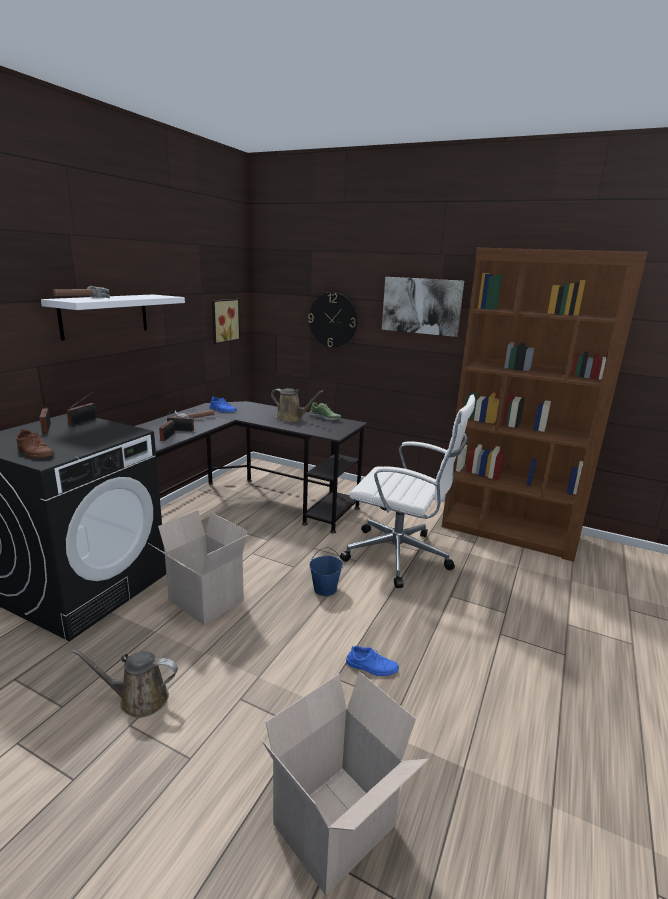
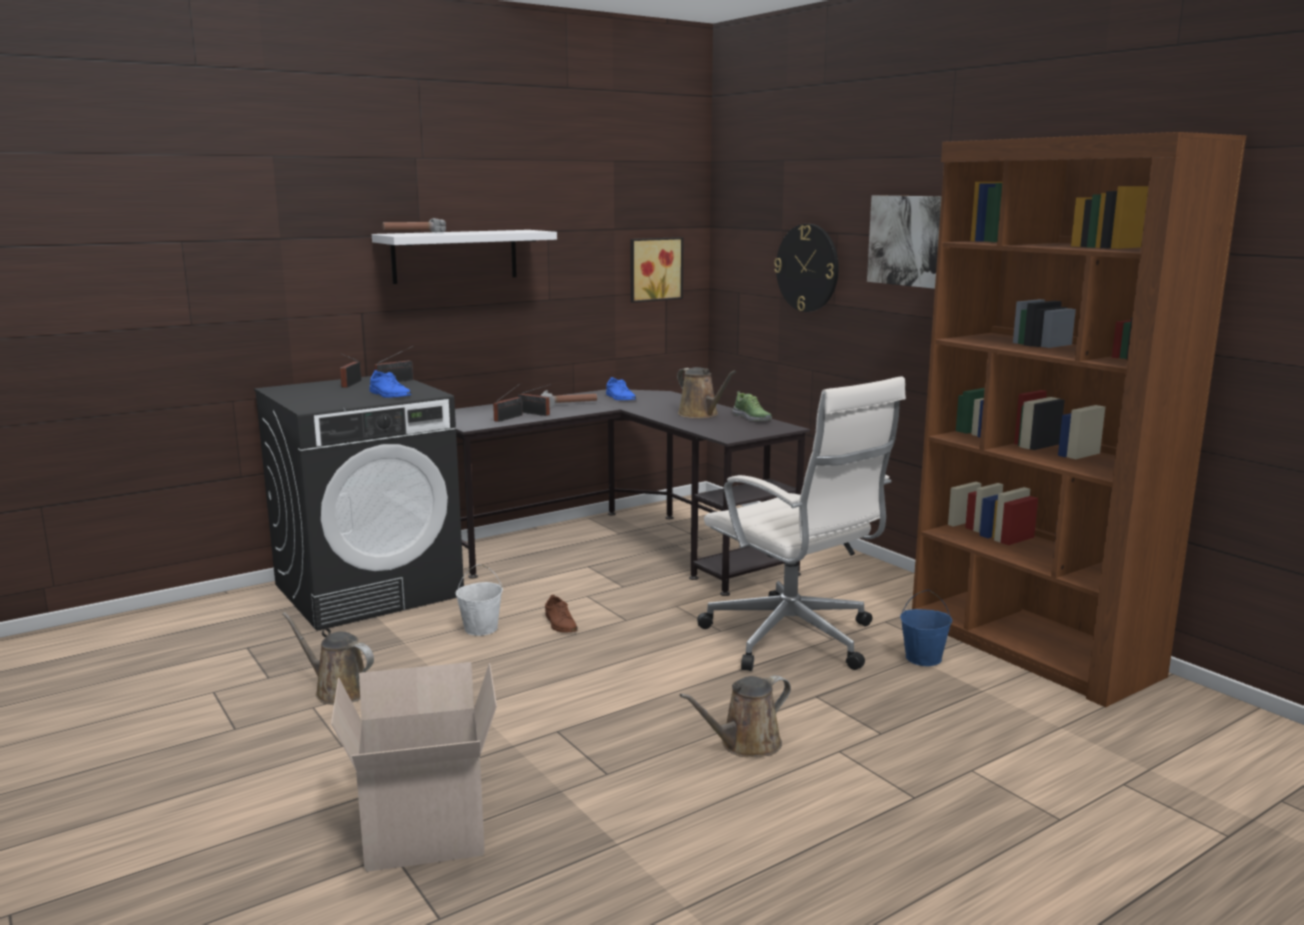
camera: 30 degrees right, 5 degrees down
brown shoe [16,429,54,458] -> brown shoe moved to [545,594,577,632]
cardboard box [148,510,248,625] -> white bucket [456,564,503,636]
blue bucket [310,547,343,596] -> blue bucket moved to [900,590,952,666]
blue shoe [346,646,399,676] -> blue shoe moved to [370,370,411,398]
none -> brown watering can [680,675,791,757]

